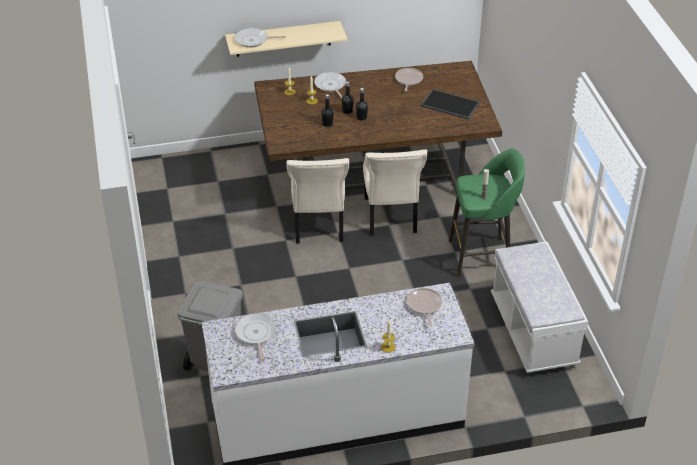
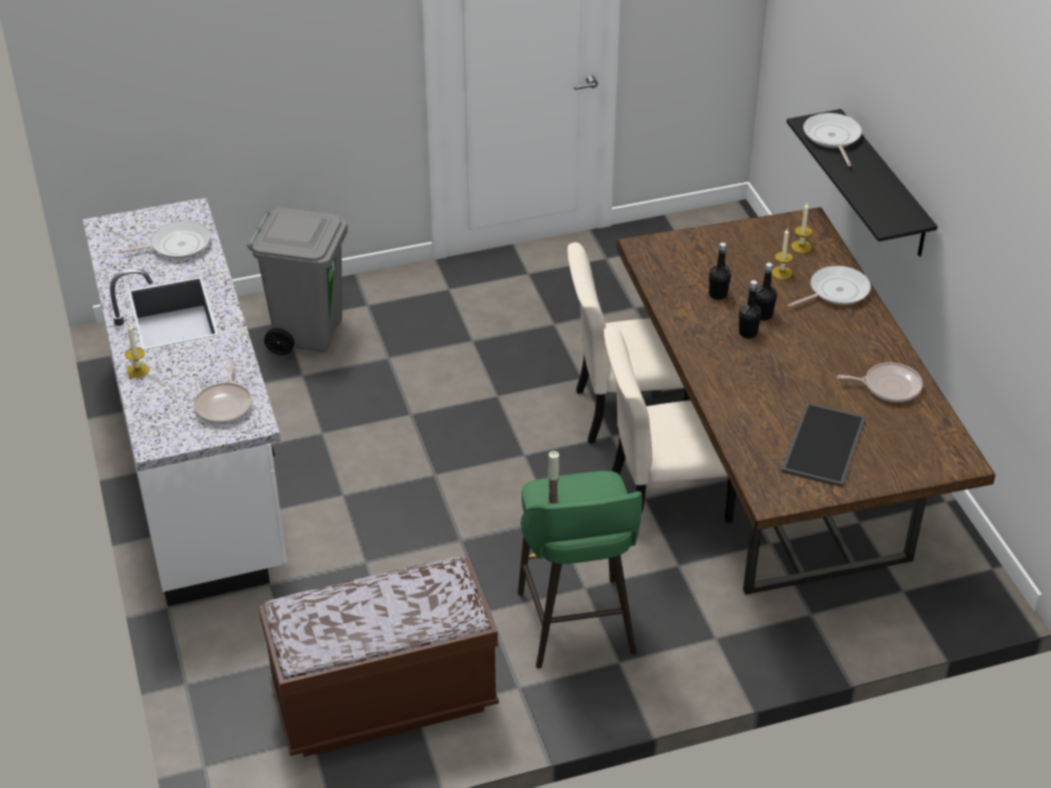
camera: 85 degrees right, 0 degrees up
beige shelf [225,21,347,57] -> black shelf [787,109,938,257]
frying pan [407,288,442,326] -> frying pan turned 105 degrees clockwise [193,361,252,424]
white bench [491,241,588,373] -> brown bench [259,556,499,757]

